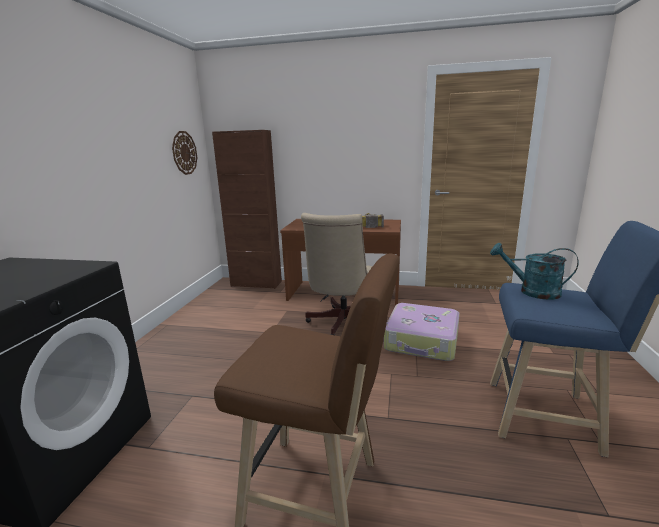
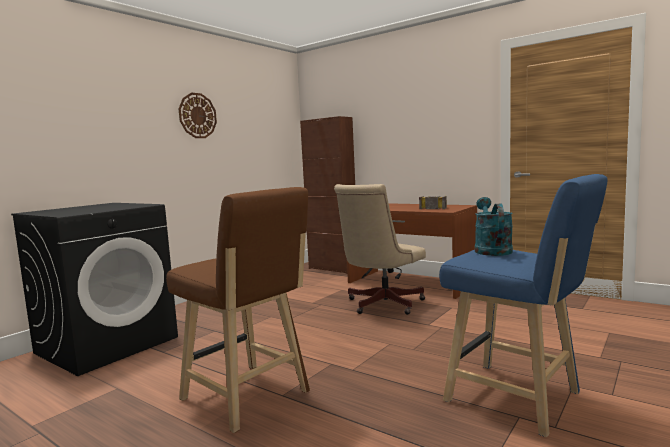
camera: 25 degrees right, 10 degrees down
wall clock [172,131,197,175] -> wall clock moved to [178,93,217,138]
suitcase [384,303,460,361] -> none
turquoise watering can [490,243,579,300] -> turquoise watering can turned 45 degrees clockwise [475,197,513,256]

